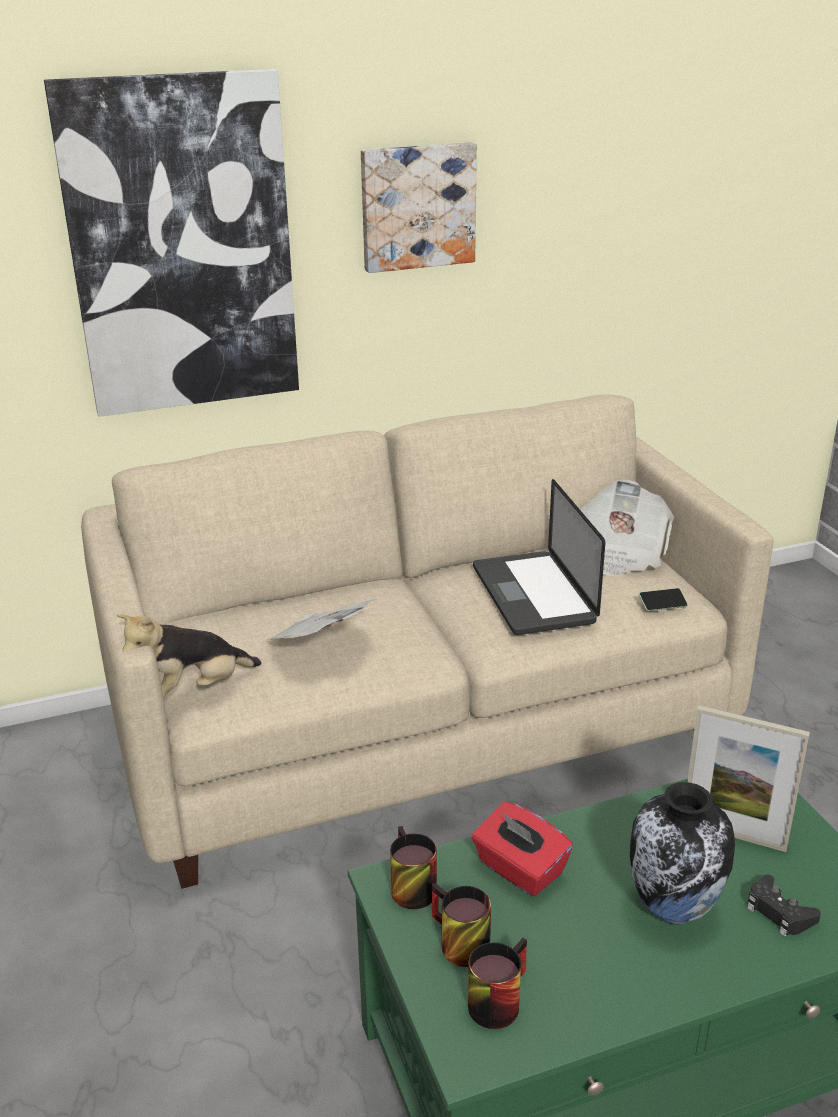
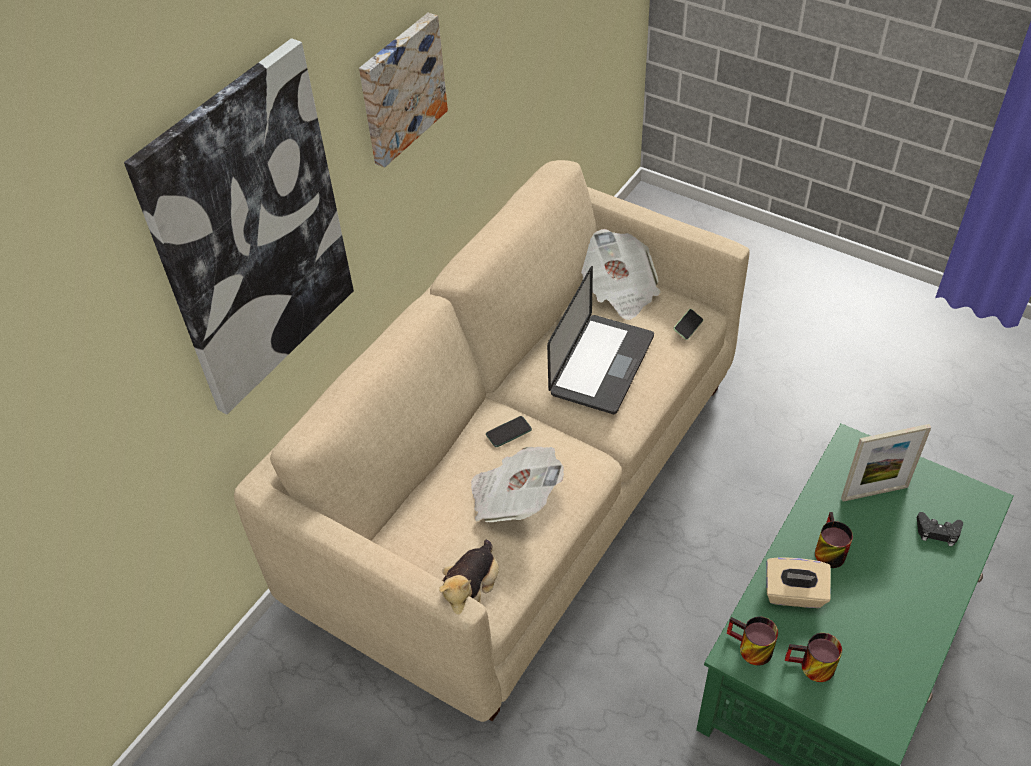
camera: 35 degrees left, 20 degrees up
mug [468,938,527,1029] -> mug moved to [815,512,853,568]
red tissue box [472,801,573,896] -> beige tissue box [766,557,831,608]
laptop [473,479,605,635] -> laptop turned 105 degrees counterclockwise [547,266,654,414]
vase [630,782,735,924] -> none
none -> phone [486,416,532,447]

